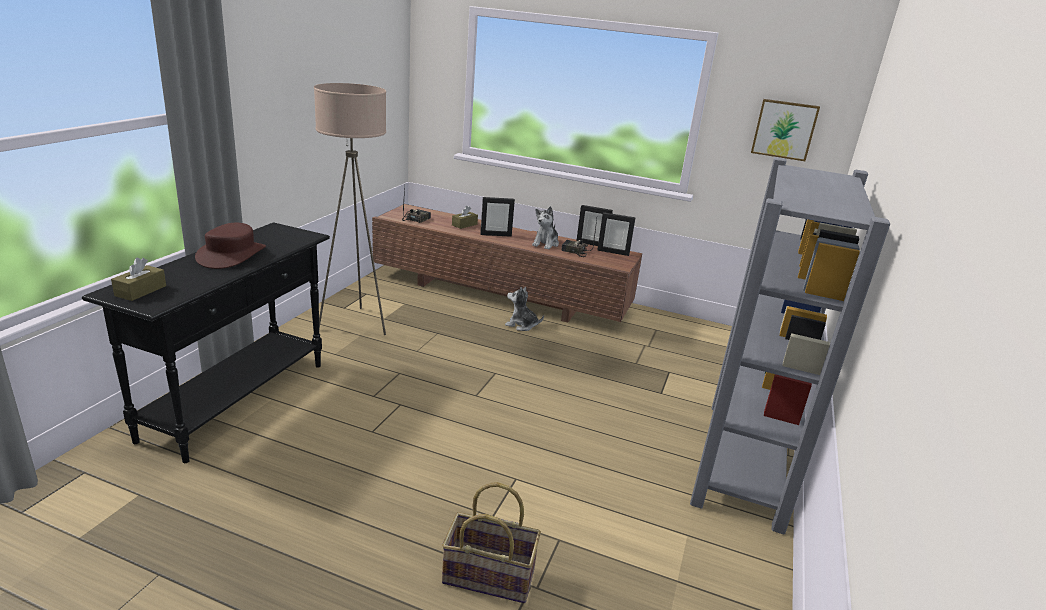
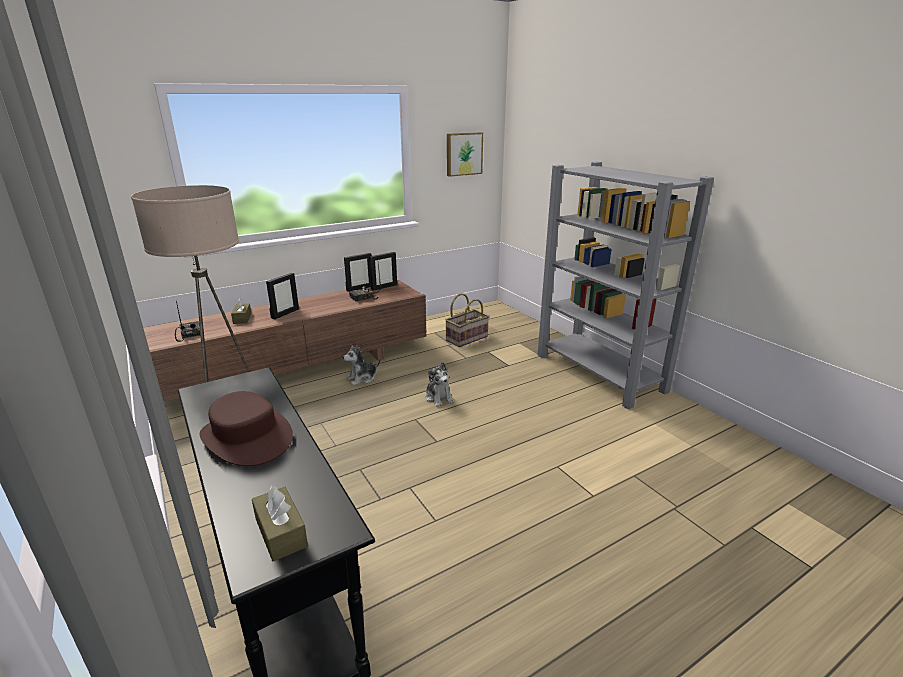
camera: 50 degrees left, 0 degrees up
basket [442,482,541,603] -> basket moved to [445,293,489,347]
plush toy [532,206,559,250] -> plush toy moved to [425,362,454,407]

